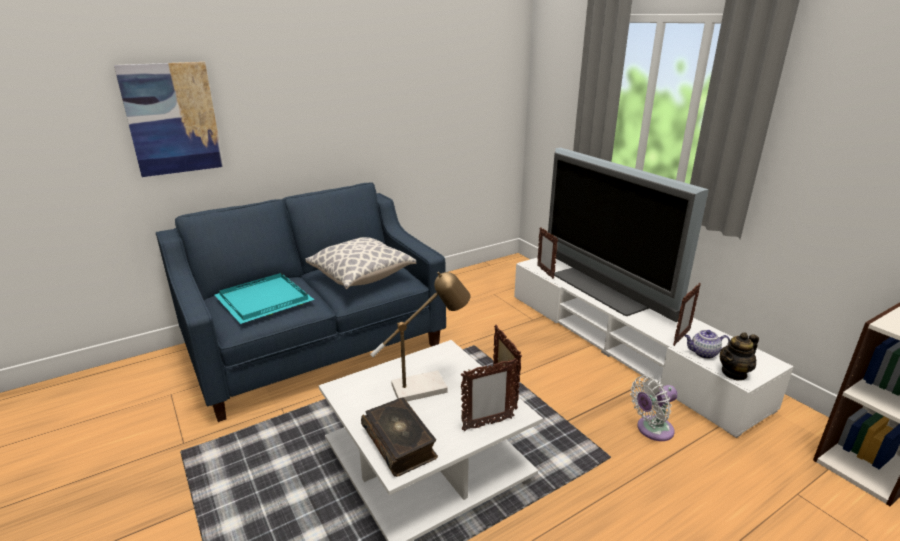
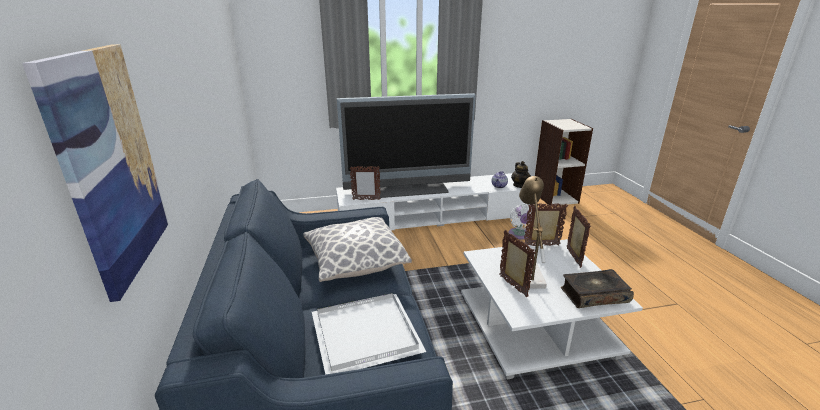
camera: 70 degrees left, 0 degrees up
turquoise tray [215,273,314,324] -> white tray [312,293,426,375]
picture frame [673,283,701,346] -> picture frame moved to [499,230,536,297]

